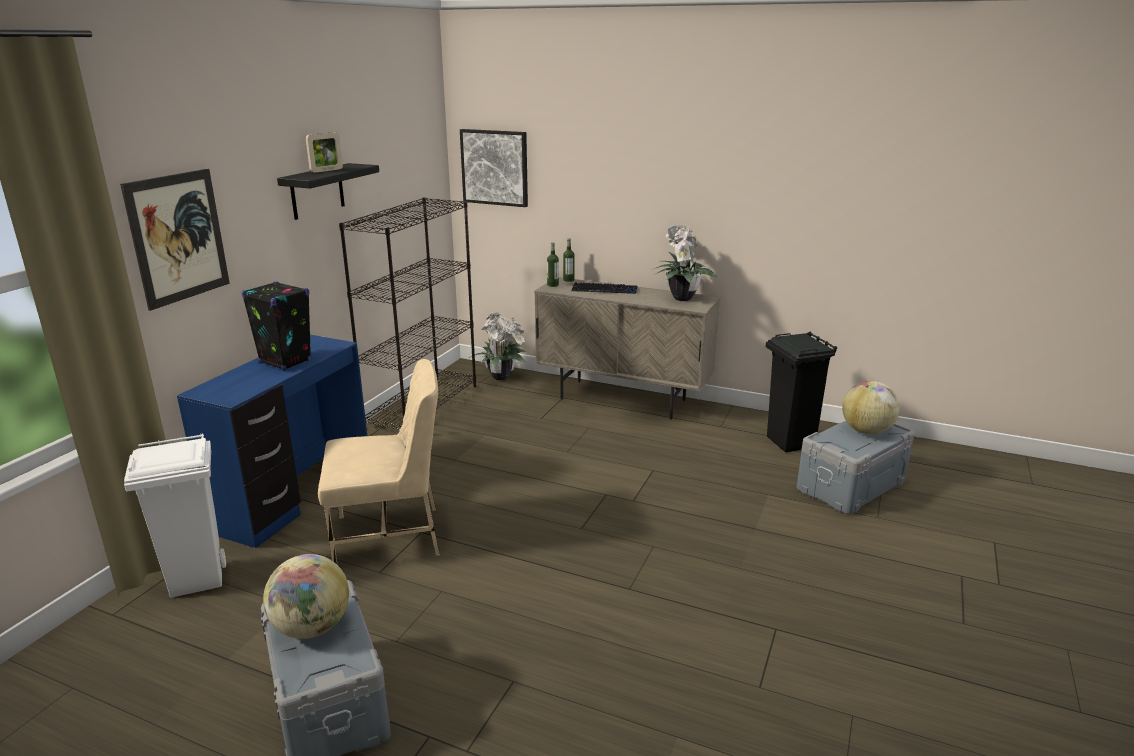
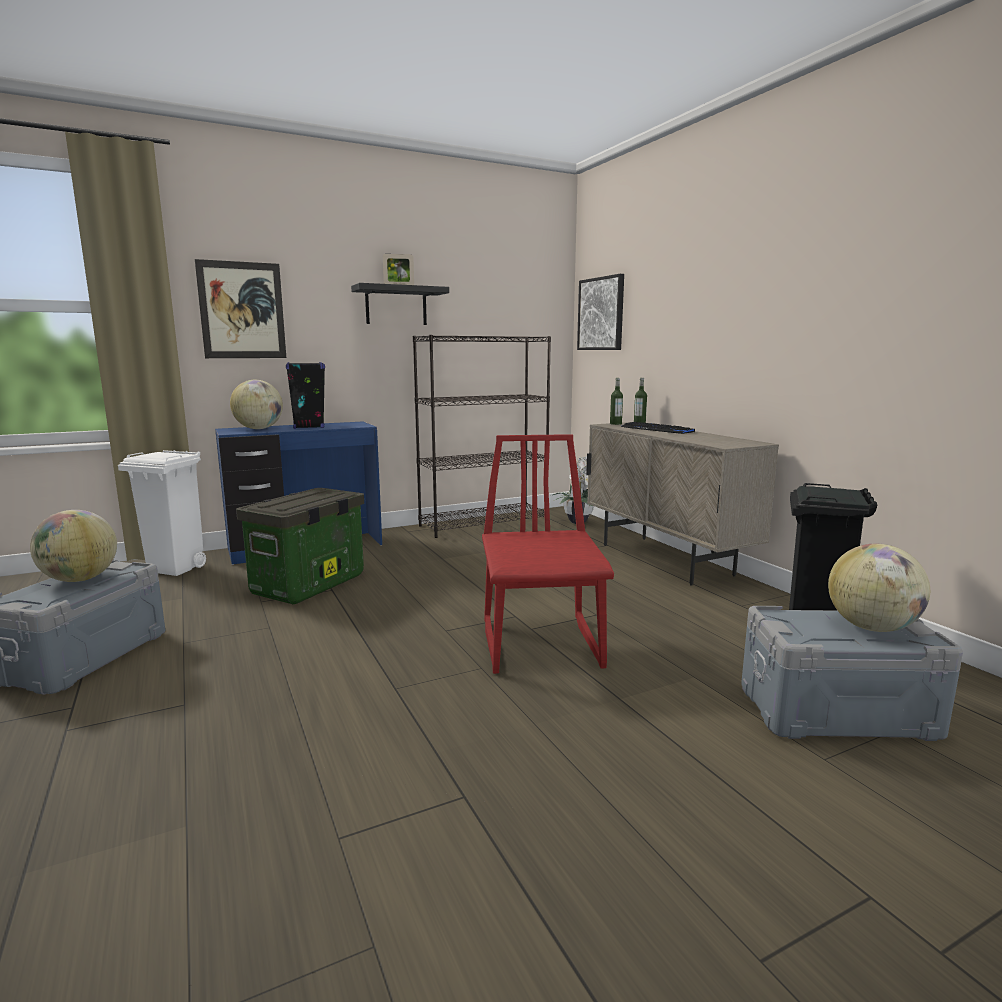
camera: 40 degrees right, 10 degrees down
beige chair [318,359,440,564] -> storage box [236,488,364,604]
potted plant [654,223,719,301] -> none
none -> globe [230,380,283,429]
none -> red chair [482,434,614,674]

